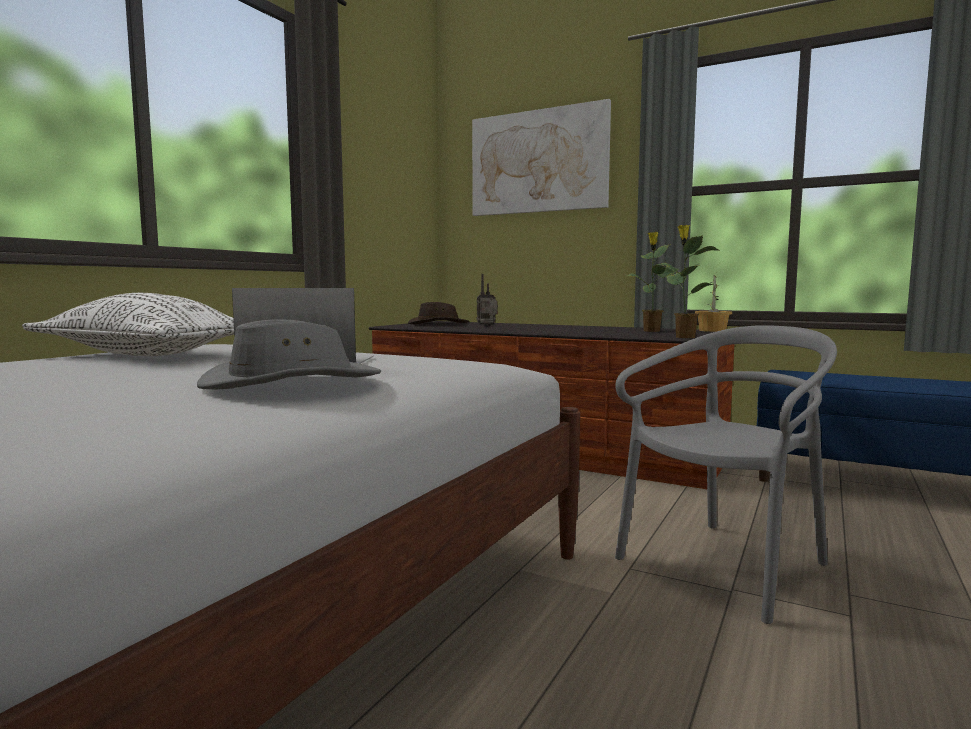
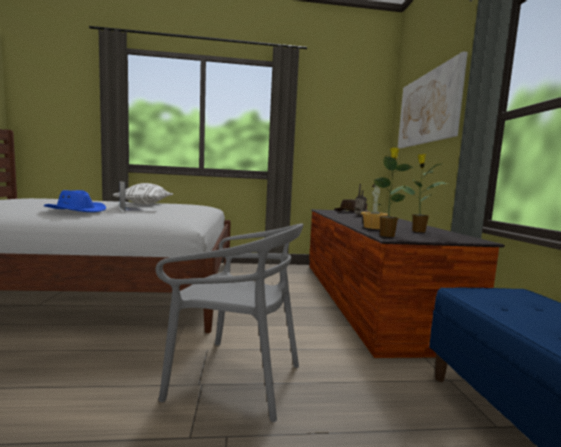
camera: 55 degrees right, 0 degrees up
grey hat [197,319,381,390] -> blue hat [44,190,106,212]
potted plant [695,275,732,332] -> potted plant moved to [361,184,388,229]

